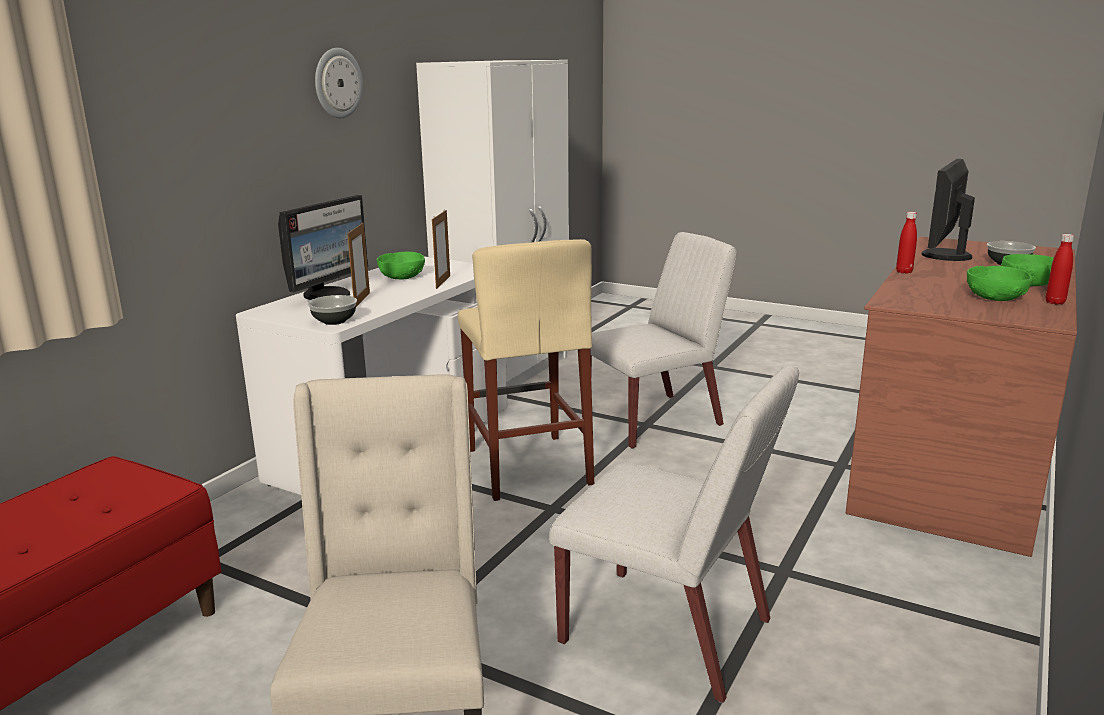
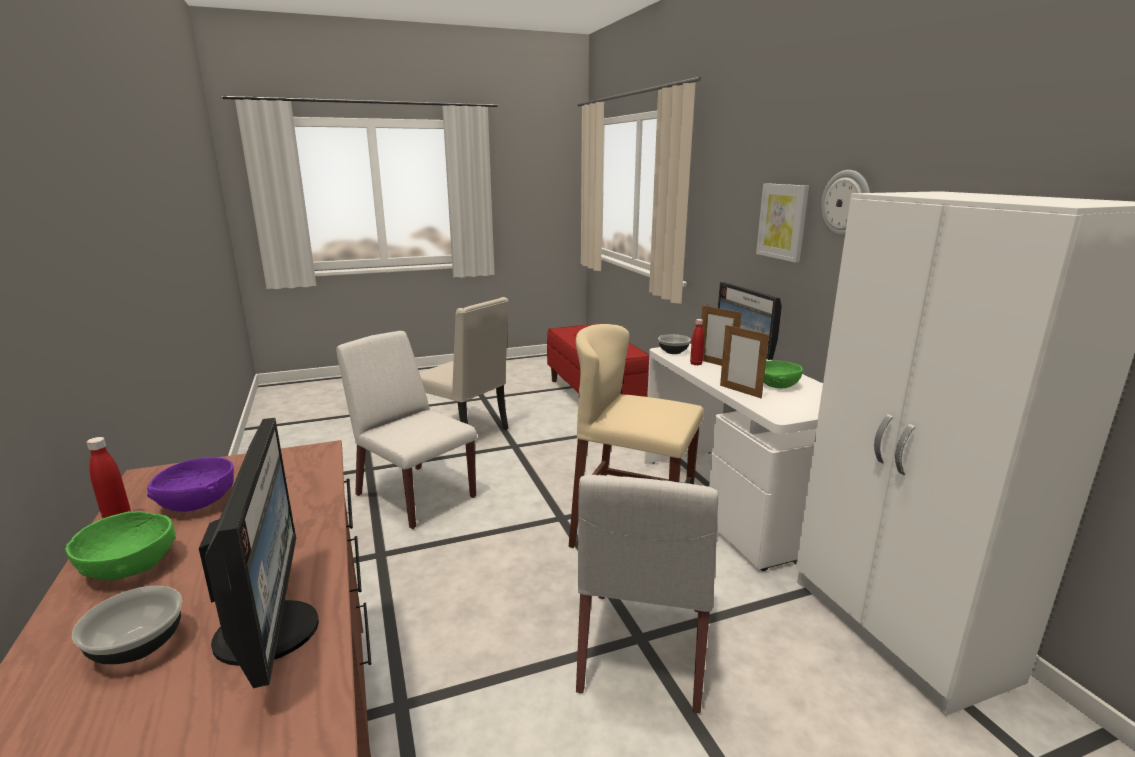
camera: 130 degrees right, 0 degrees up
white chair [549,365,799,703] -> white chair turned 60 degrees clockwise [336,331,477,529]
red bottle [896,212,917,274] -> red bottle moved to [690,319,704,366]
green bowl [967,266,1033,301] -> purple bowl [147,457,234,512]
none -> picture [756,183,809,263]

